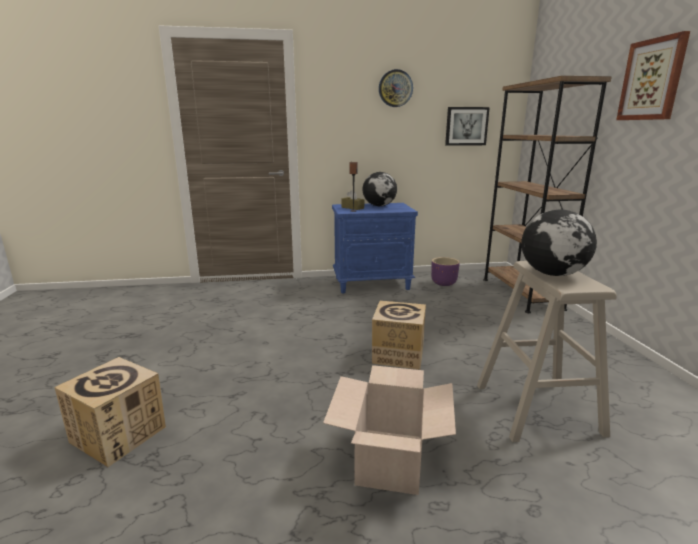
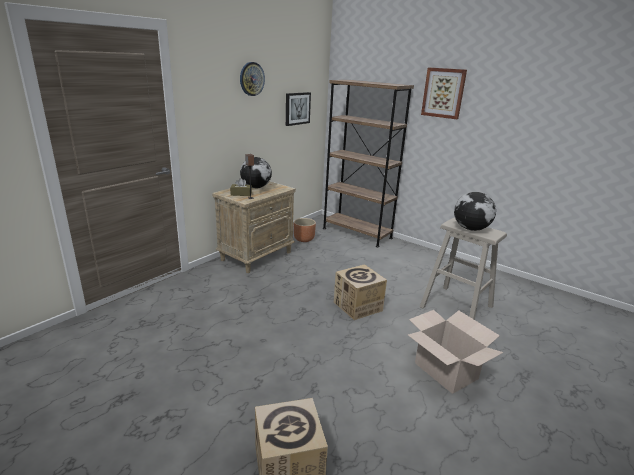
camera: 45 degrees left, 5 degrees up
blue nightstand [332,203,418,293] -> beige nightstand [212,181,296,273]
purple planter [431,257,459,286] -> brown planter [294,218,316,242]

